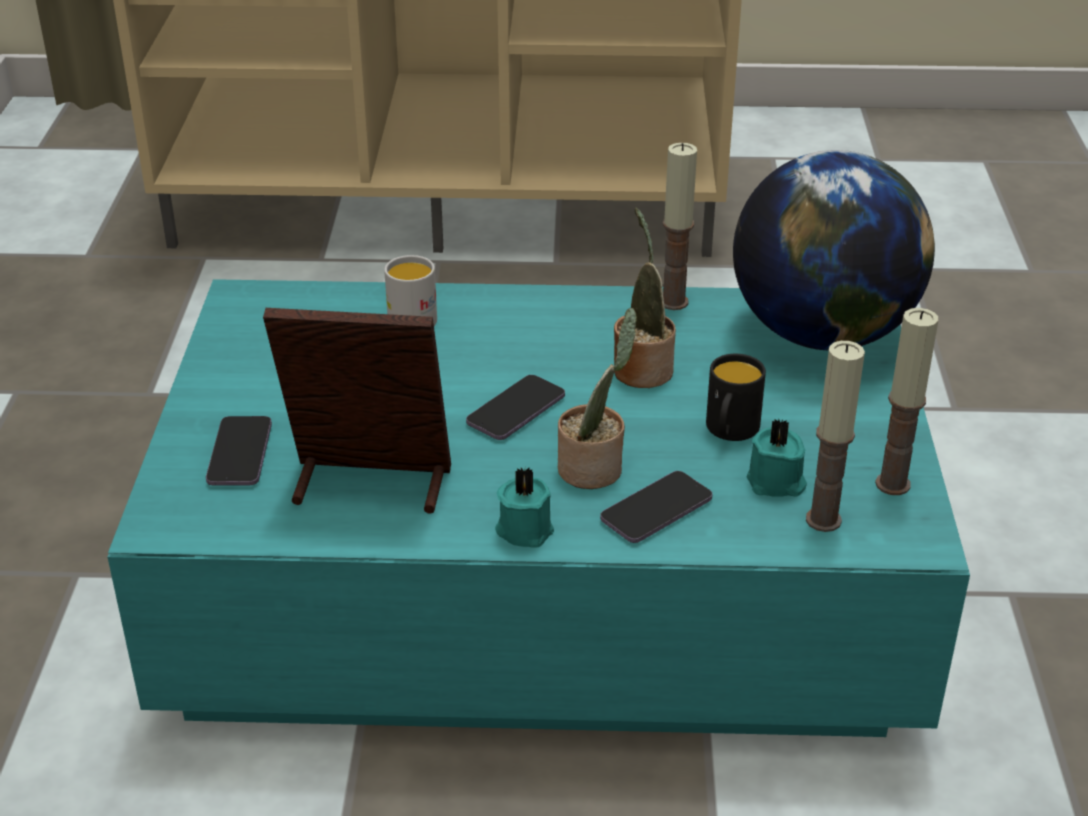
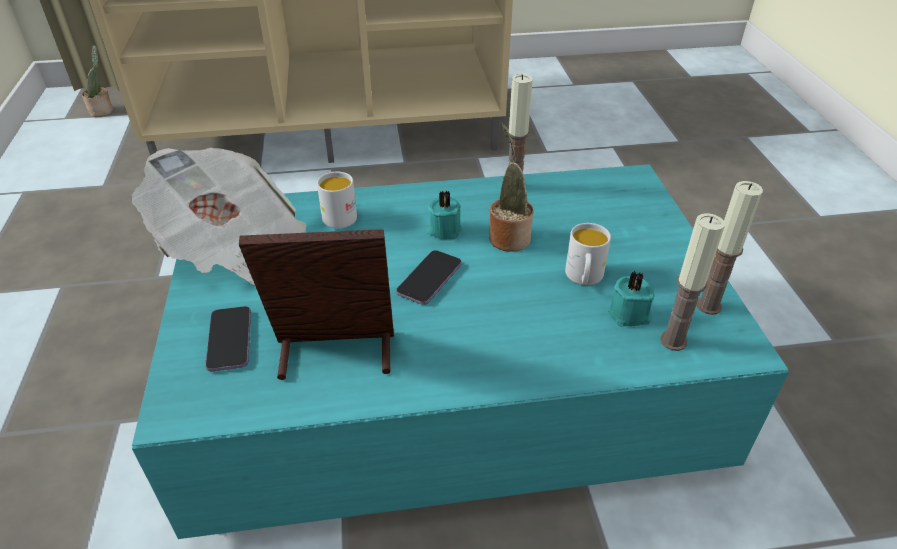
camera: 10 degrees left, 5 degrees up
turquoise candle [495,468,554,548] -> turquoise candle moved to [427,191,462,239]
potted plant [558,308,637,489] -> potted plant moved to [82,45,113,117]
phone [600,471,712,543] -> none
black mug [706,354,766,441] -> white mug [565,223,611,285]
globe [733,150,935,350] -> none
none -> newspaper [132,148,307,285]

